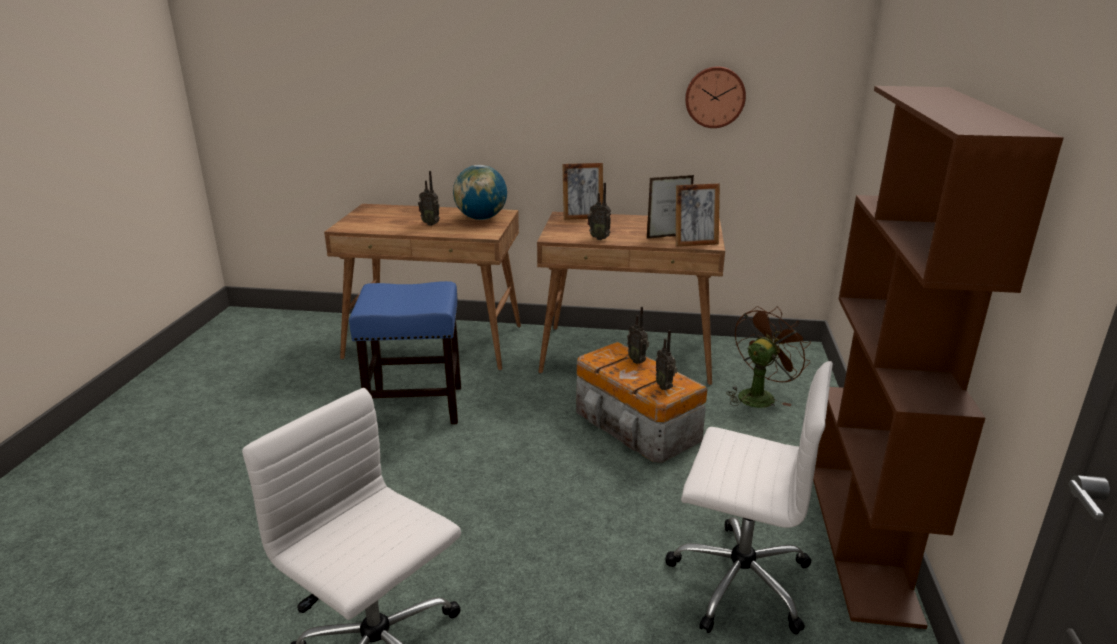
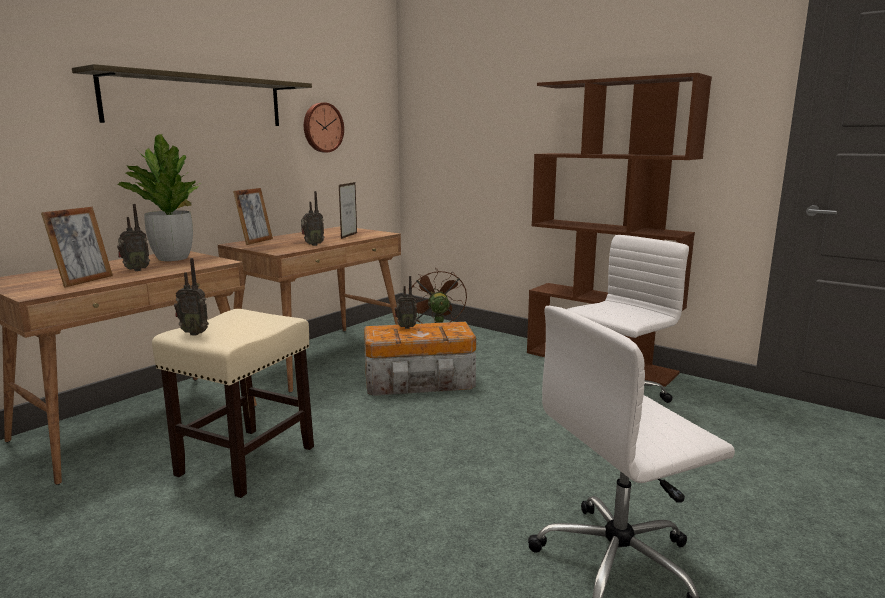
camera: 60 degrees left, 10 degrees down
blue stool [349,281,461,424] -> beige stool [152,309,314,498]
globe [453,165,507,220] -> potted plant [118,134,201,261]
radio [656,330,677,390] -> radio moved to [174,258,209,336]
picture frame [676,183,720,247] -> picture frame moved to [41,207,113,288]
none -> shelf [72,64,312,126]

